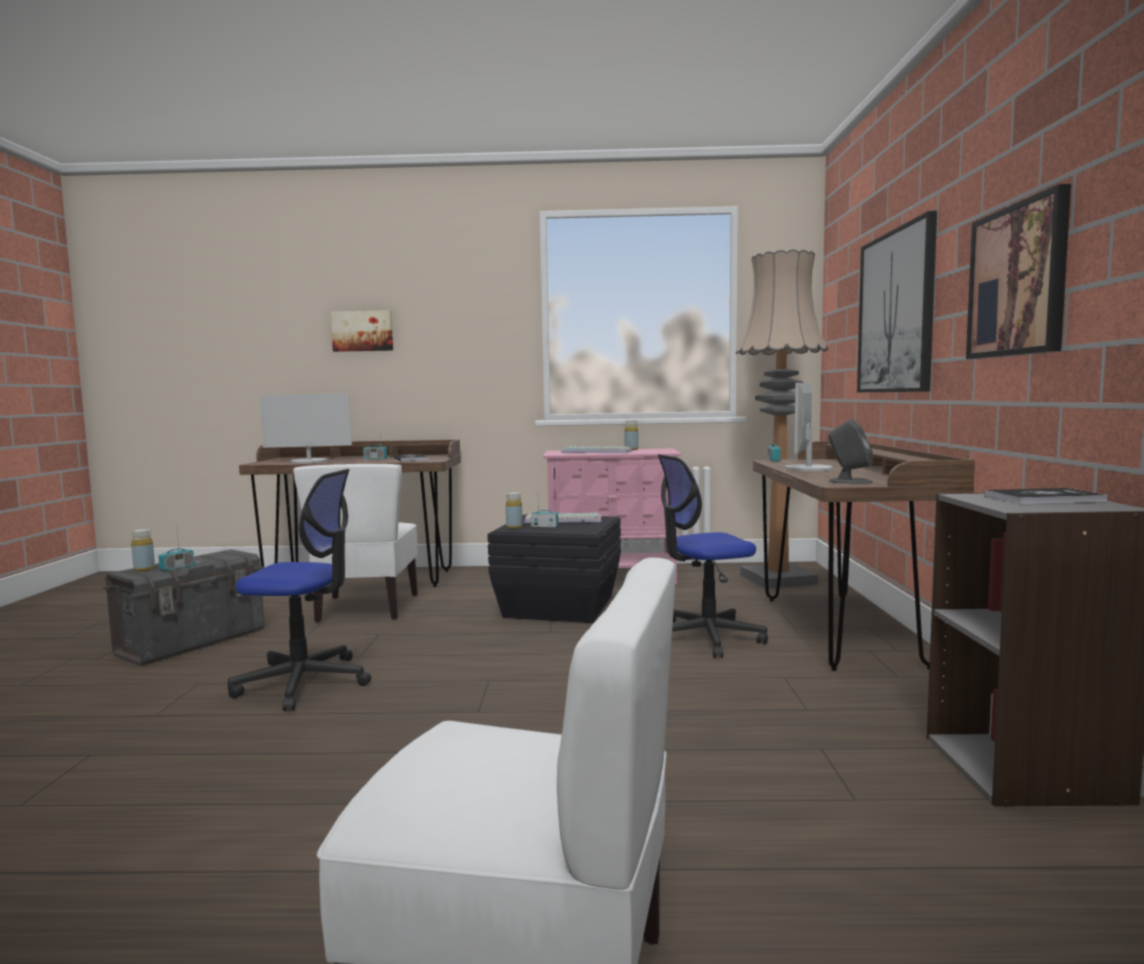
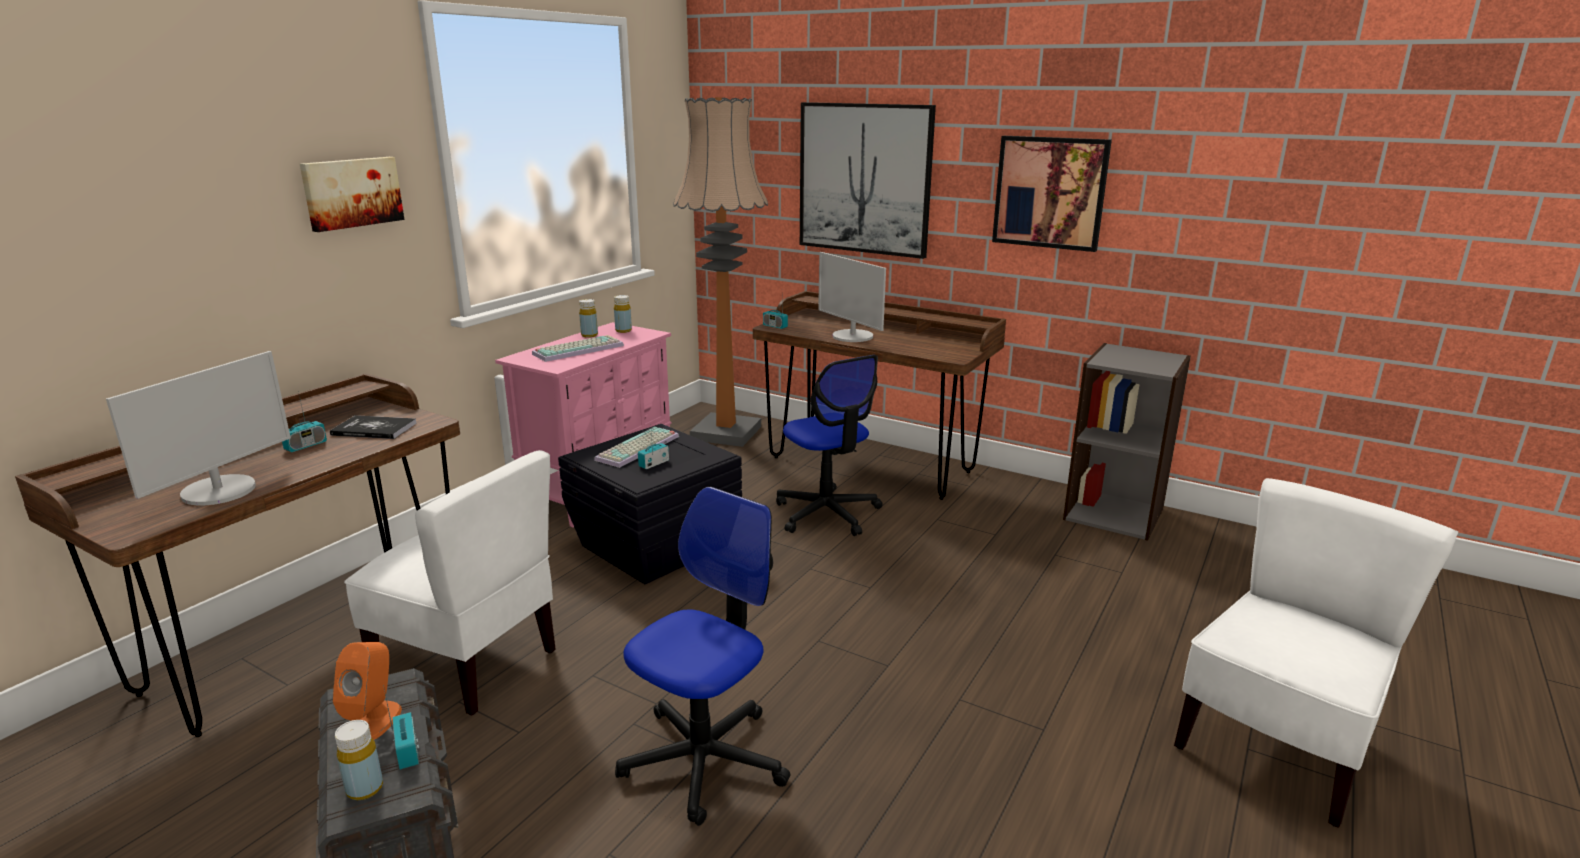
camera: 60 degrees left, 15 degrees up
picture [331,310,393,352] -> picture moved to [300,157,405,232]
yellow bottle [506,492,523,529] -> yellow bottle moved to [614,295,632,333]
office chair [658,454,768,658] -> office chair turned 45 degrees counterclockwise [776,355,883,536]
grey speaker [828,419,873,484] -> none
book [985,488,1108,504] -> none
none -> orange speaker [333,642,402,740]

